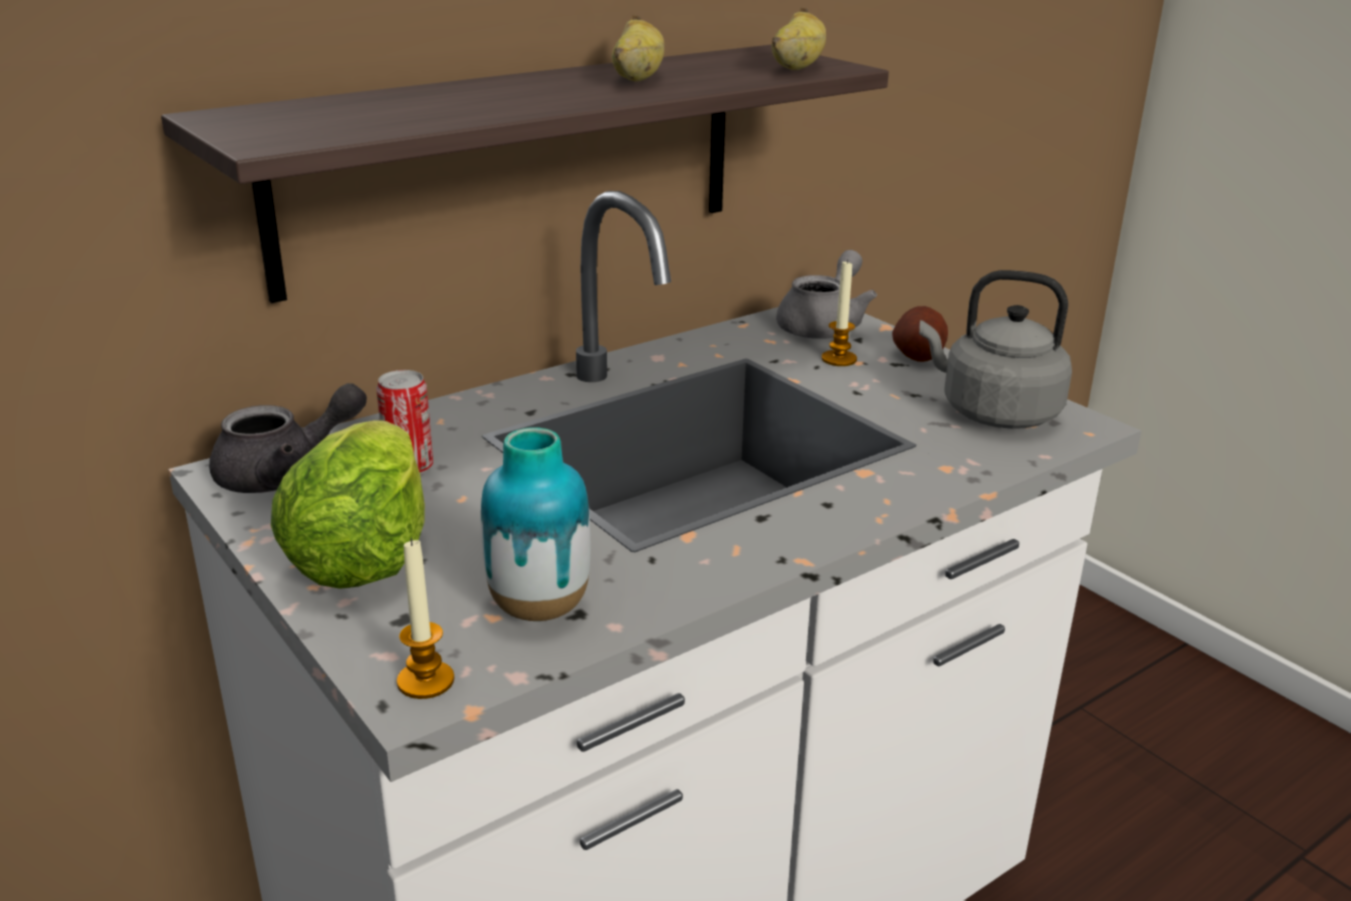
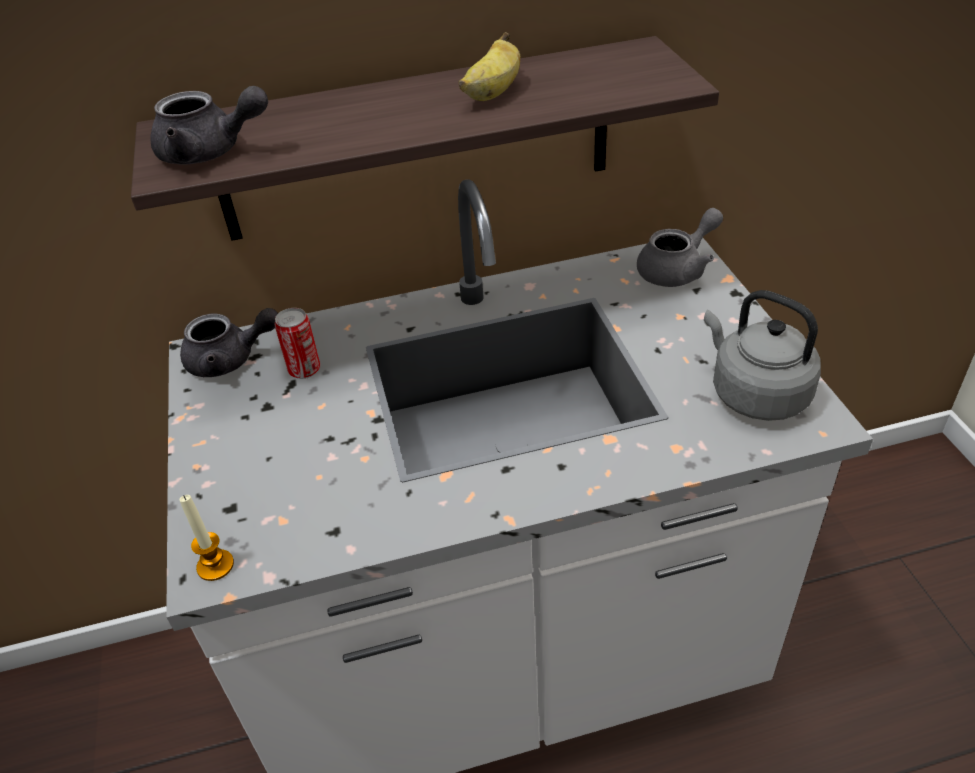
camera: 25 degrees right, 15 degrees up
lettuce [271,420,425,589] -> none
vase [481,427,591,621] -> none
banana [772,8,826,70] -> none
candle [822,259,857,366] -> none
potato [892,306,948,362] -> none
none -> grey teapot [151,86,268,164]

